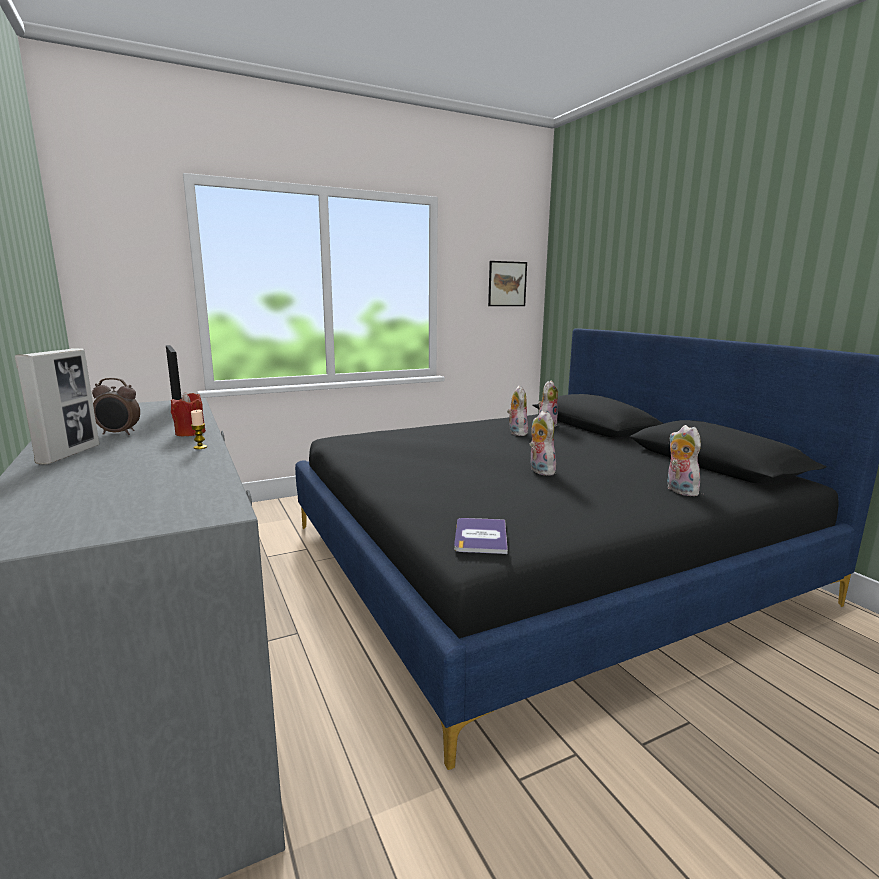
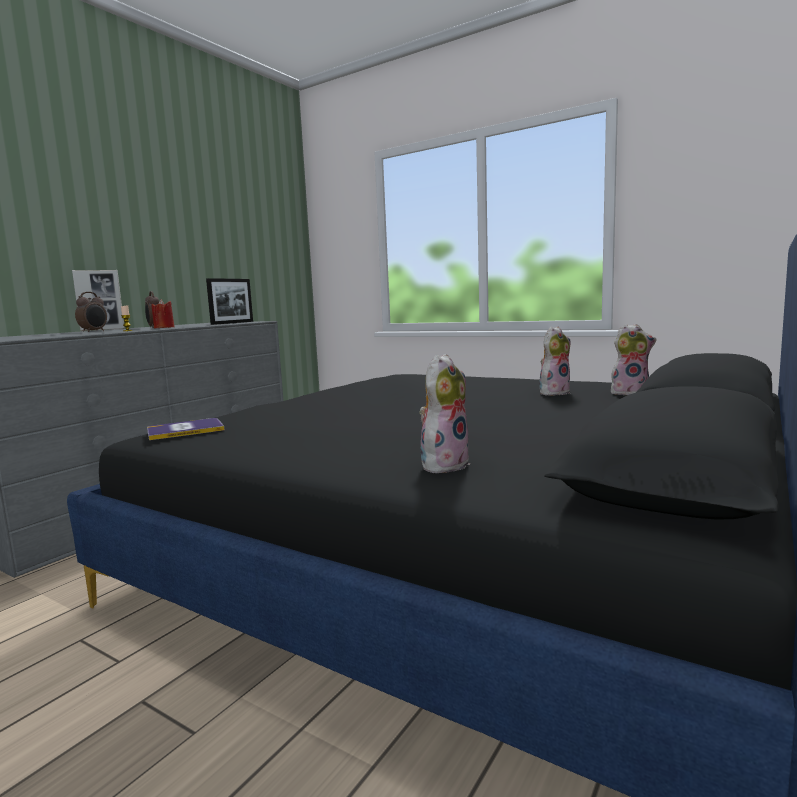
camera: 60 degrees right, 5 degrees down
picture [488,261,527,306] -> none
plush toy [529,411,556,476] -> none
none -> alarm clock [75,292,107,332]

